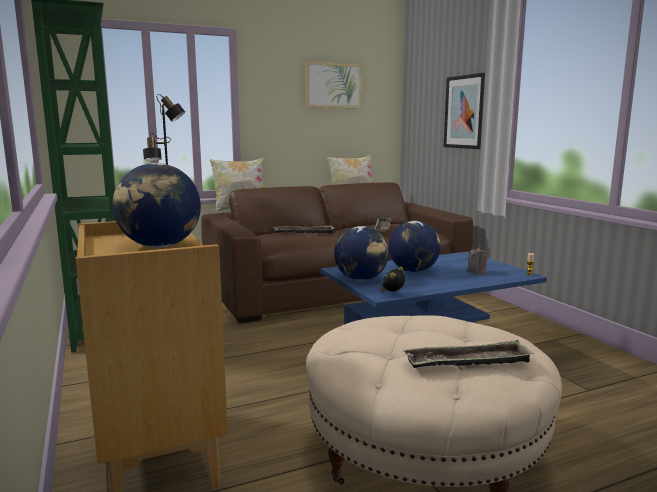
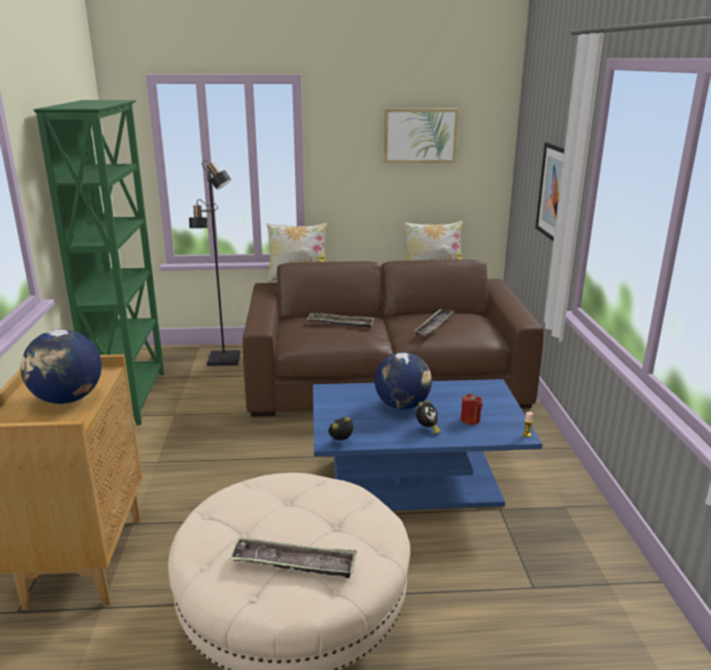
camera: 20 degrees right, 10 degrees up
globe [334,226,389,281] -> none
grey candle [467,247,488,274] -> red candle [460,394,483,425]
none -> alarm clock [416,400,441,434]

